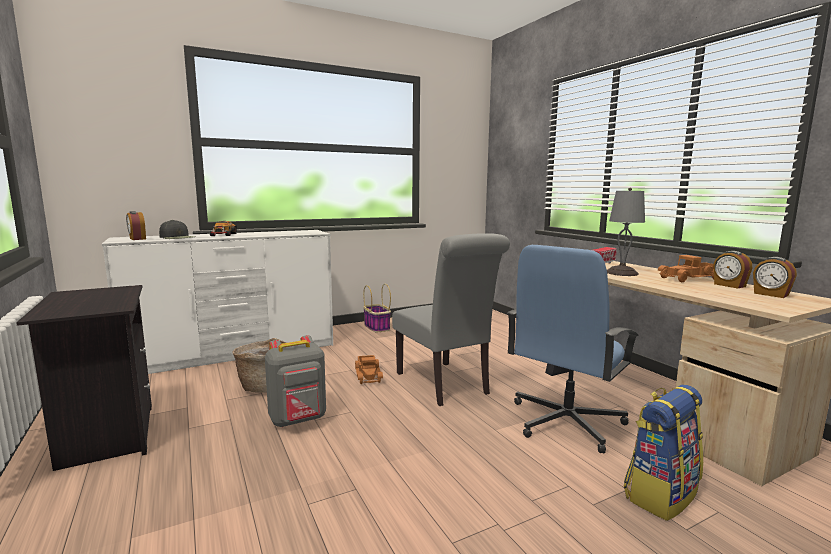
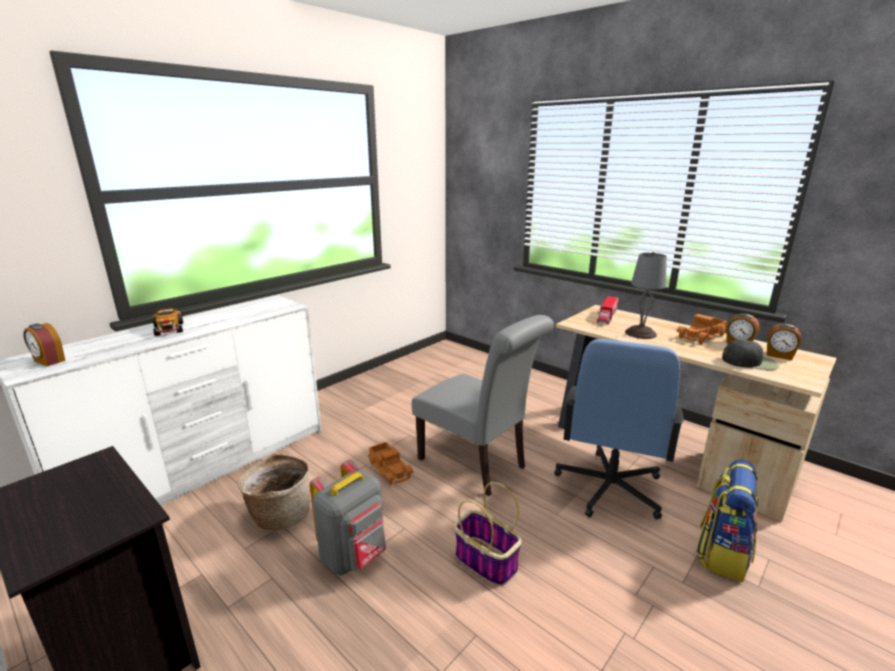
camera: 20 degrees left, 10 degrees up
black cap [159,220,195,239] -> black cap moved to [722,340,779,370]
basket [363,284,391,332] -> basket moved to [454,482,522,586]

